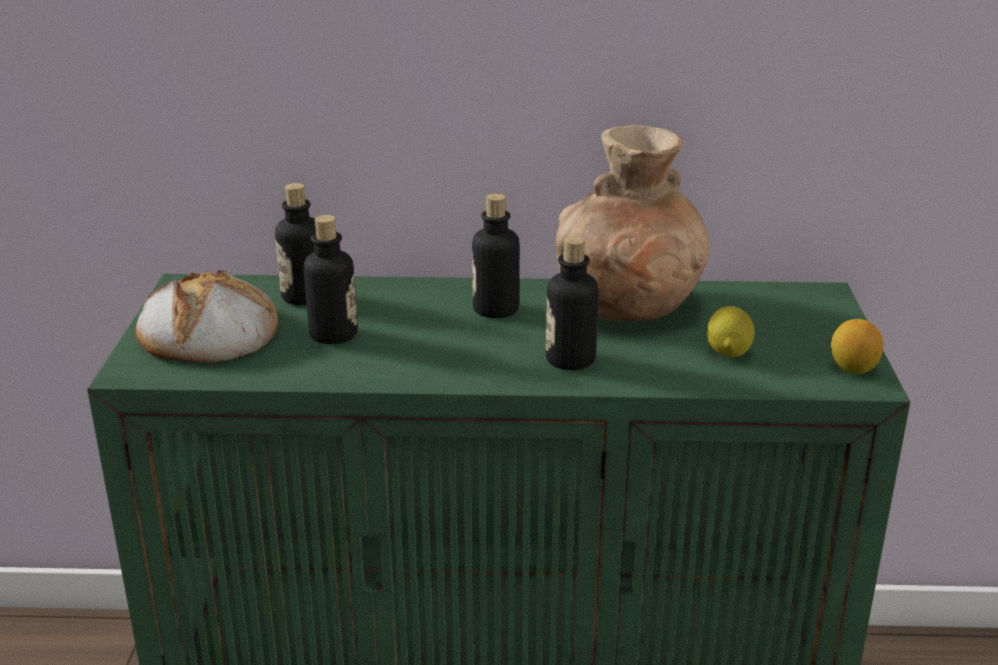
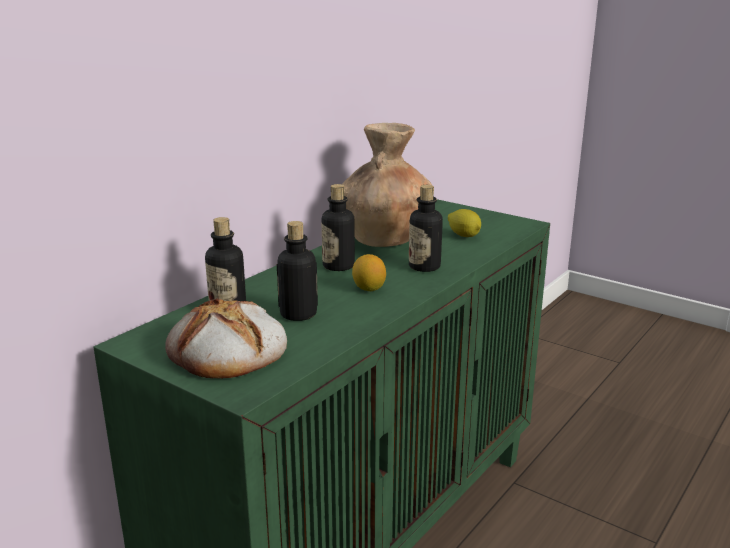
camera: 55 degrees left, 5 degrees down
lemon [831,319,883,374] -> lemon moved to [352,254,386,291]

